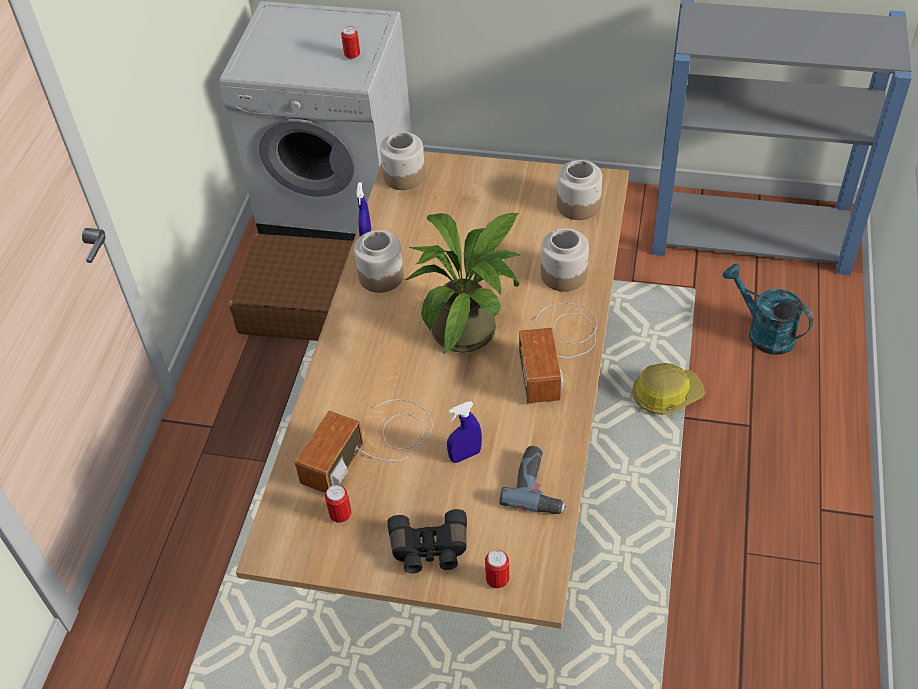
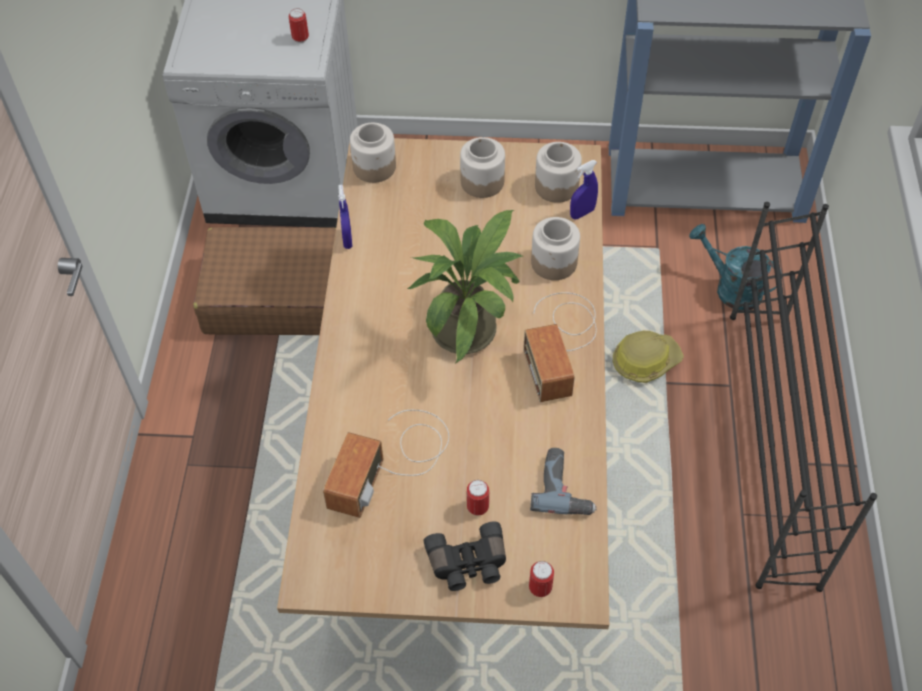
camera: 10 degrees left, 5 degrees up
can [325,485,351,523] -> can moved to [467,480,489,516]
jar [354,230,404,293] -> jar moved to [460,137,505,198]
blue spray bottle [447,401,482,463] -> blue spray bottle moved to [570,160,598,219]
none -> black shoe rack [730,202,877,592]

